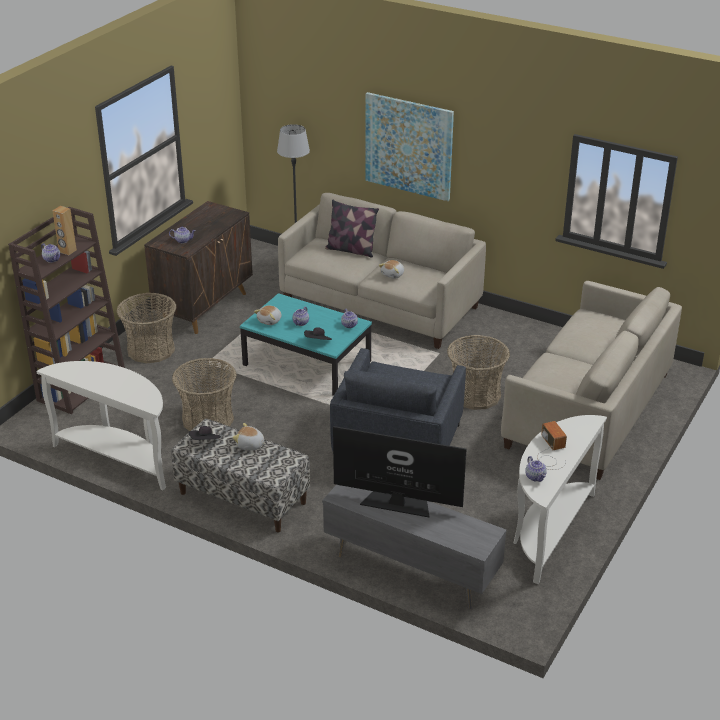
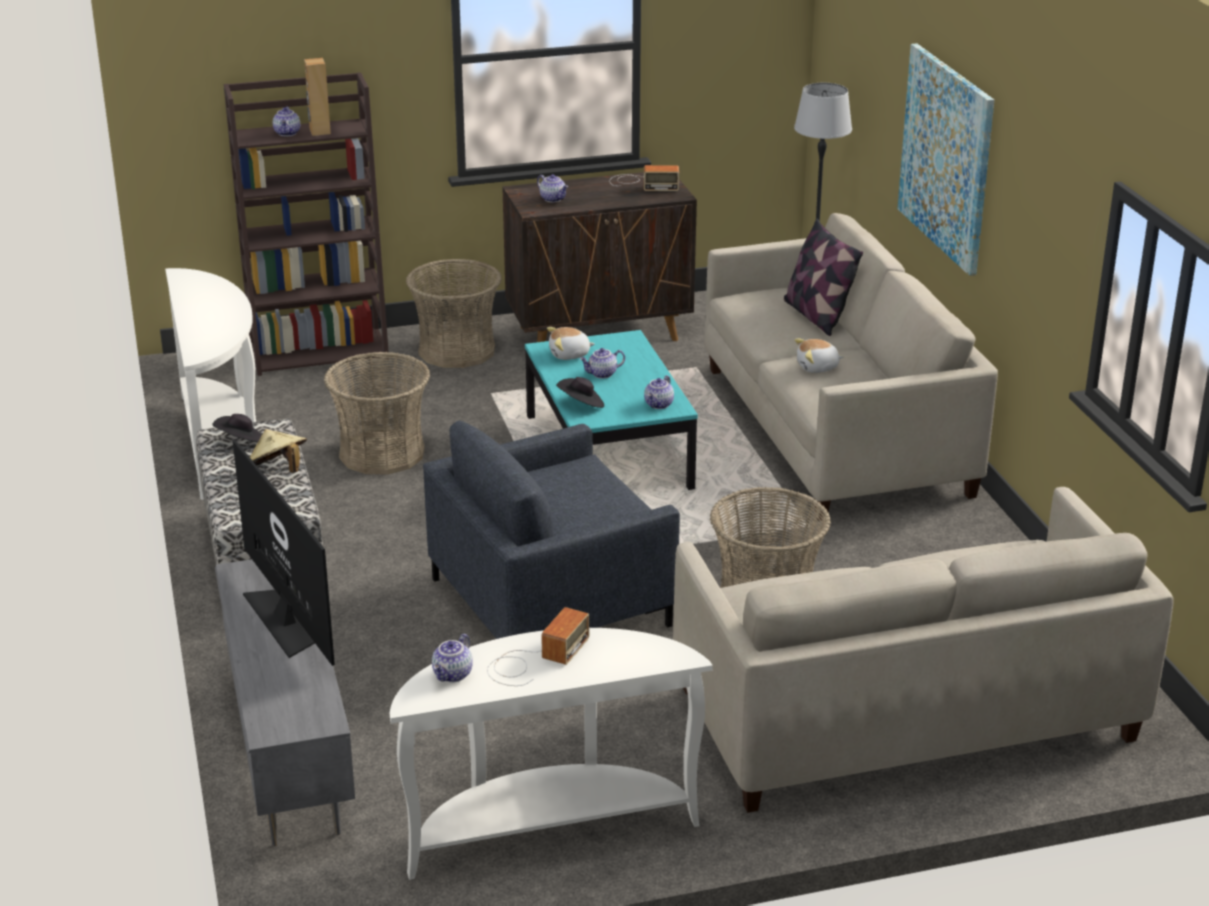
camera: 45 degrees right, 5 degrees down
plush toy [233,423,266,450] -> beige hat [250,429,307,473]
none -> radio [610,165,679,191]

